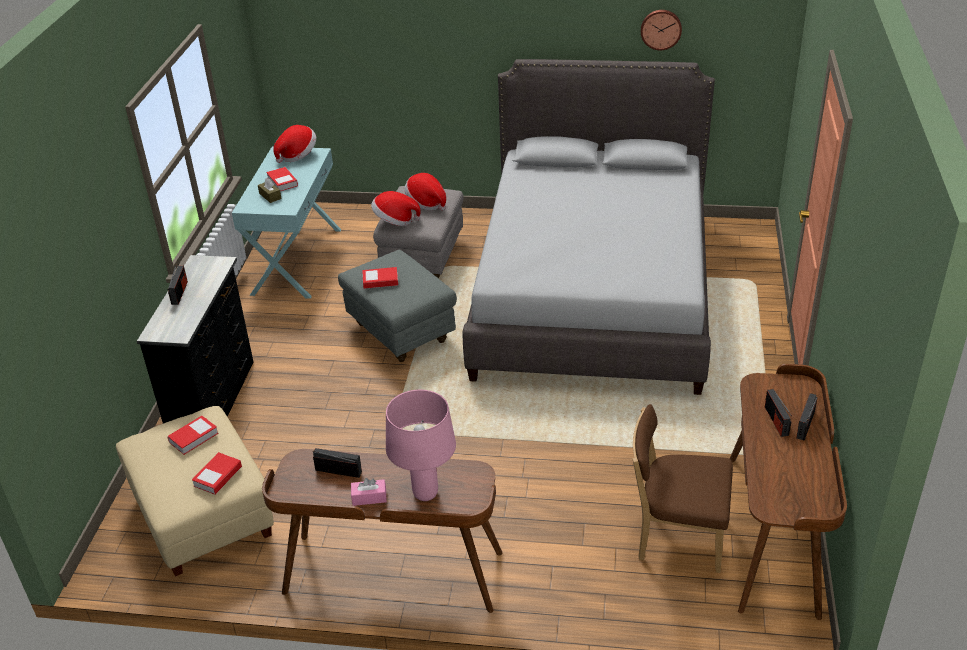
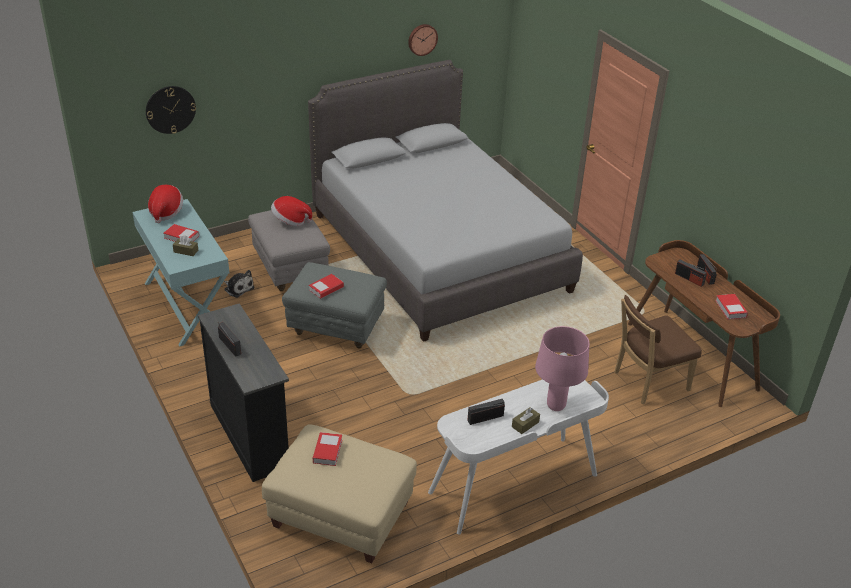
camera: 40 degrees left, 0 degrees up
book [192,452,242,495] -> book moved to [715,294,748,320]
brown desk [262,449,503,613] -> white desk [428,379,609,535]
pink tissue box [351,478,387,506] -> brown tissue box [512,407,540,434]
hat [371,191,421,226] -> none
none -> wall clock [146,86,196,134]
none -> plush toy [224,270,255,298]

